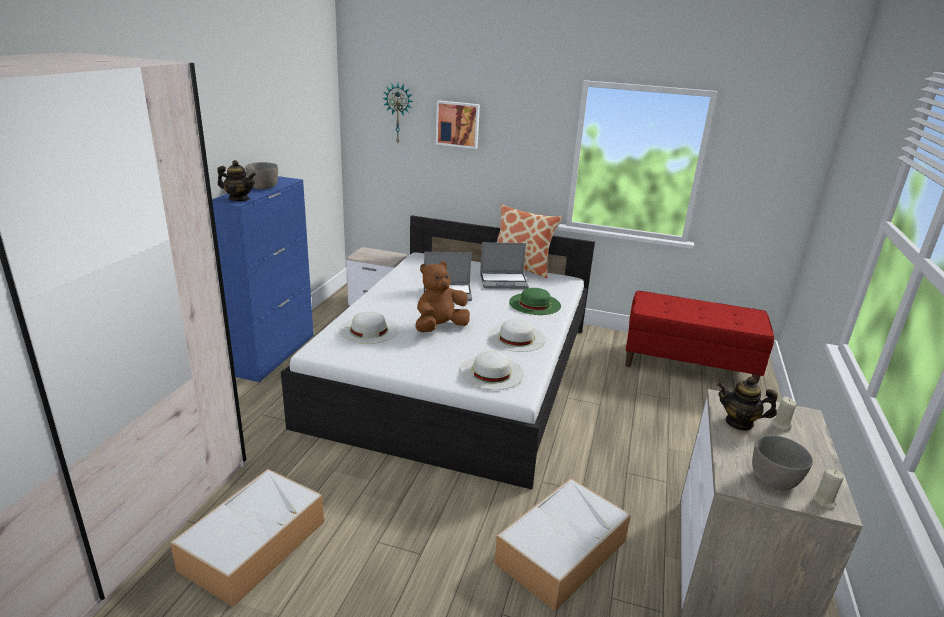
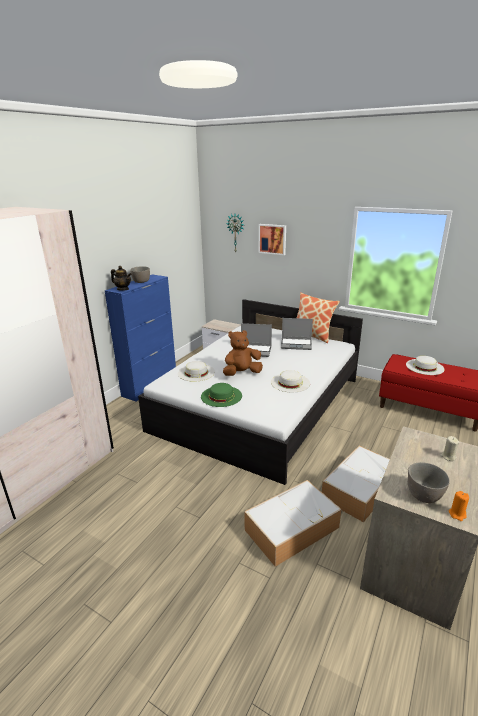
camera: 15 degrees right, 0 degrees up
storage box [170,469,324,607] -> storage box moved to [322,446,390,522]
white hat [459,351,524,390] -> white hat moved to [406,356,445,375]
green hat [509,288,561,315] -> green hat moved to [201,383,242,407]
teapot [717,377,777,431] -> none
beige candle [813,469,844,510] -> orange candle [449,491,469,521]

